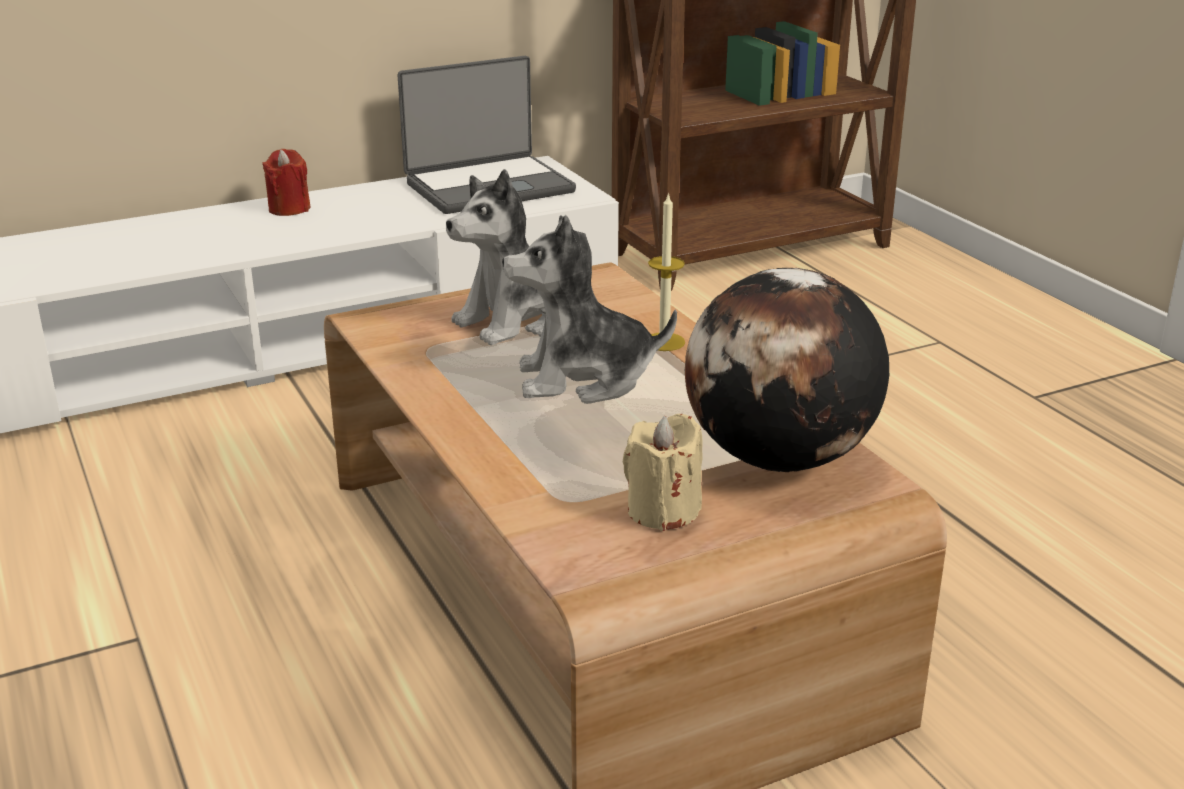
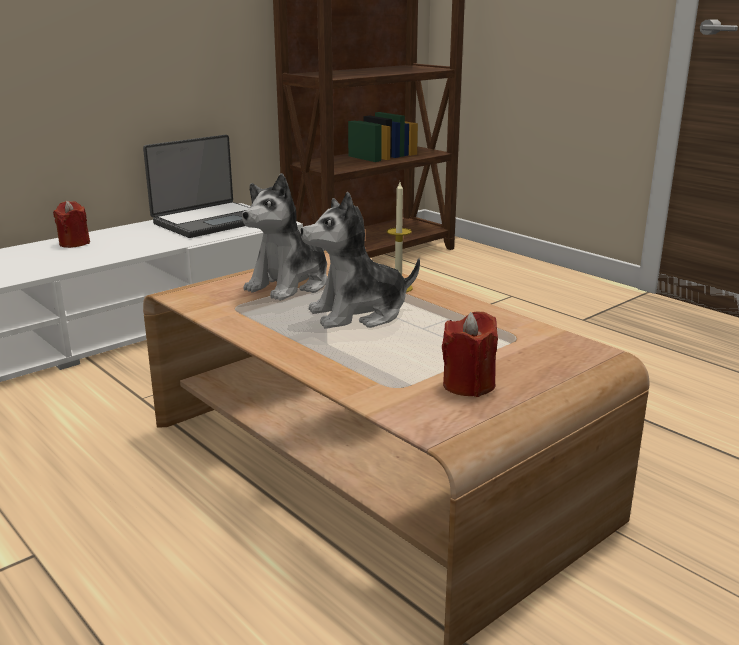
camera: 15 degrees left, 5 degrees down
beige candle [623,414,703,531] -> red candle [442,311,498,397]
globe [685,268,889,472] -> none

